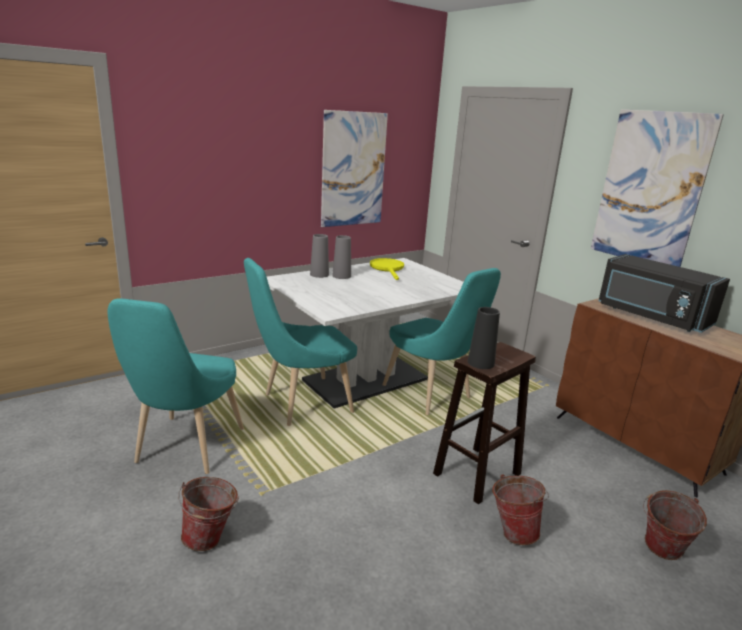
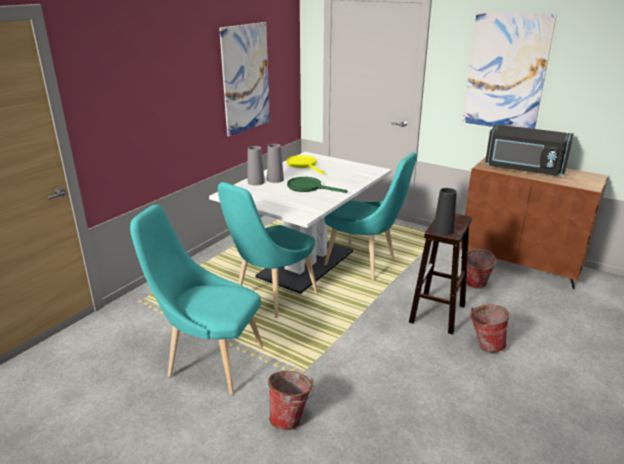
camera: 20 degrees left, 5 degrees up
turquoise chair [107,298,244,474] -> turquoise chair turned 120 degrees clockwise [130,204,263,395]
bucket [643,490,707,560] -> bucket moved to [466,249,497,289]
none -> green frying pan [287,177,348,193]

